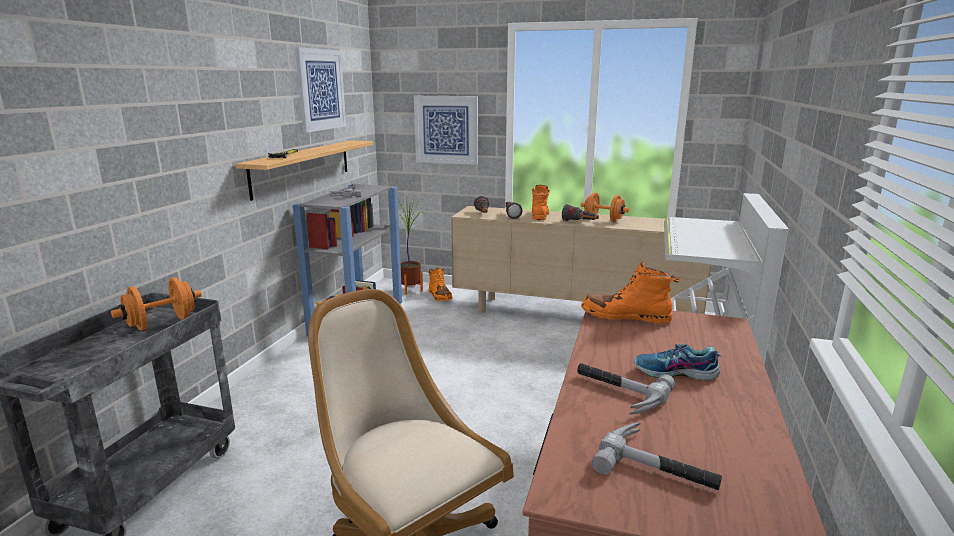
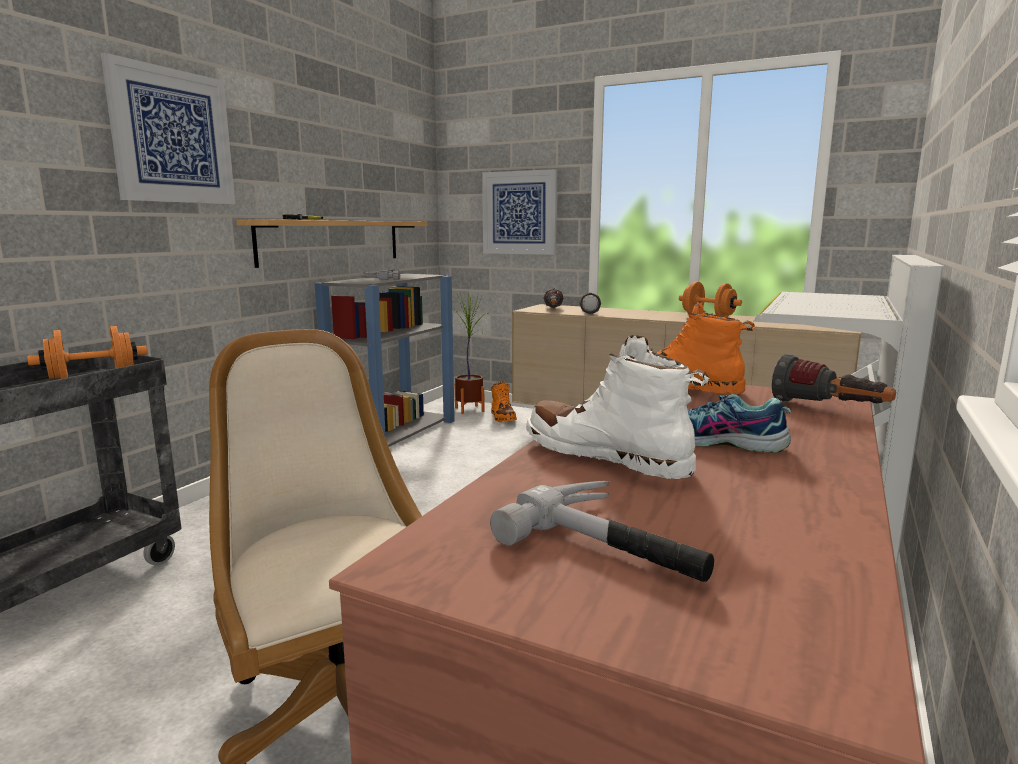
camera: 10 degrees right, 5 degrees down
picture [295,47,346,133] -> picture moved to [101,53,235,204]
orange boot [532,185,550,220] -> none
flashlight [562,204,599,221] -> flashlight moved to [772,354,896,404]
hammer [577,363,675,414] -> white boot [526,335,709,479]

